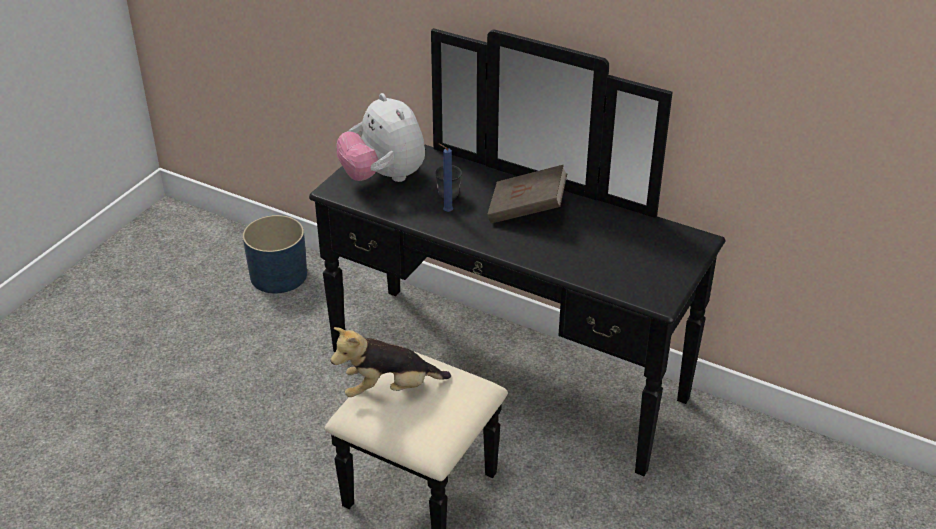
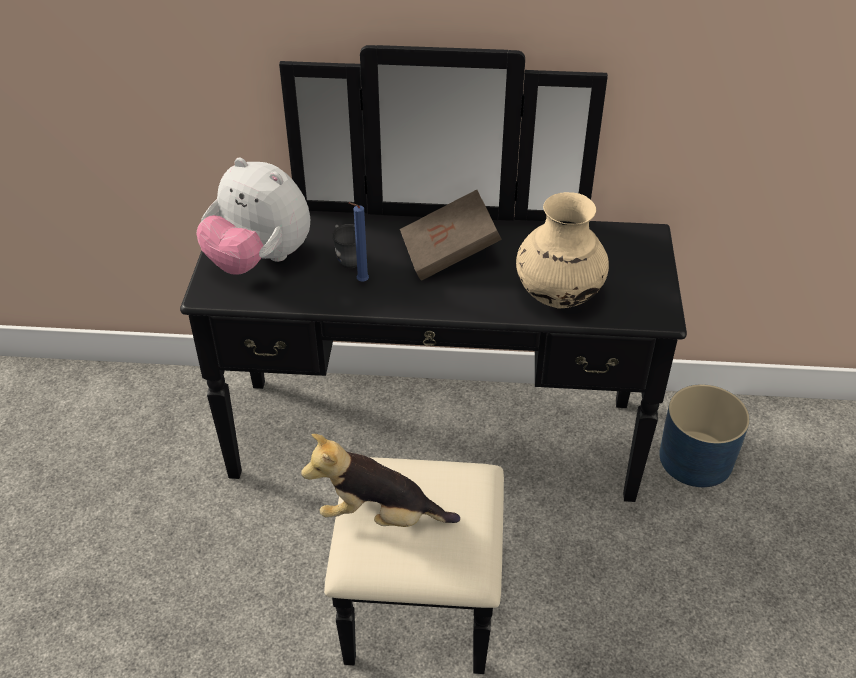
camera: 25 degrees left, 5 degrees up
blue planter [243,215,307,293] -> blue planter moved to [659,384,750,487]
plush toy [331,327,451,397] -> plush toy turned 45 degrees clockwise [301,434,460,527]
none -> beige vase [516,192,609,309]

